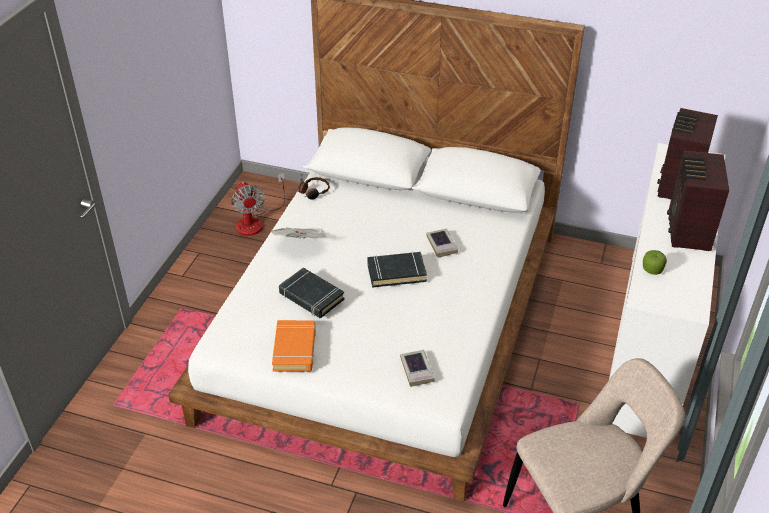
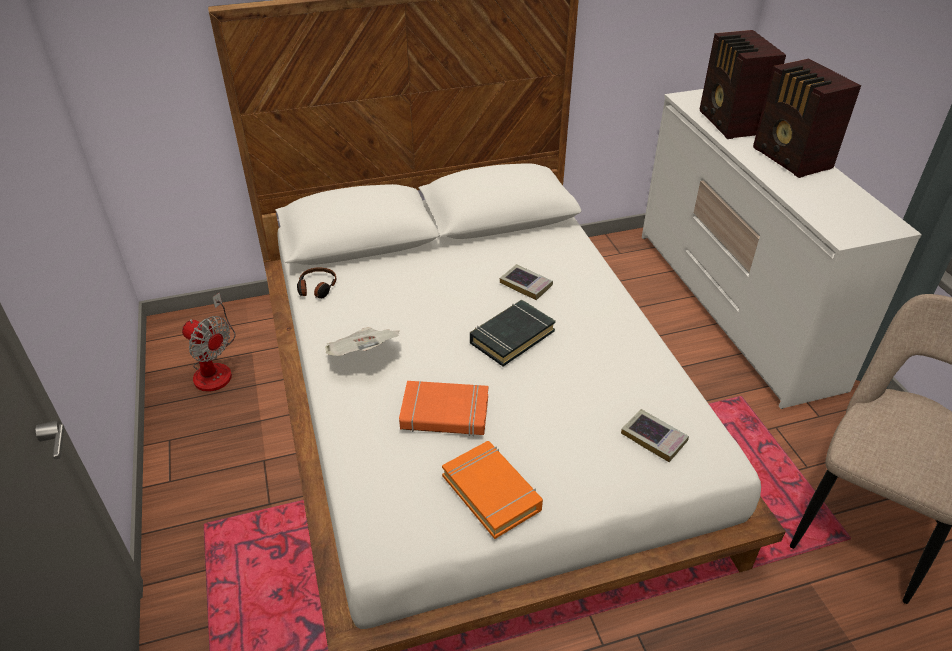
camera: 35 degrees left, 0 degrees up
black book [279,268,345,318] -> orange book [399,381,488,436]
apple [643,250,667,275] -> none

